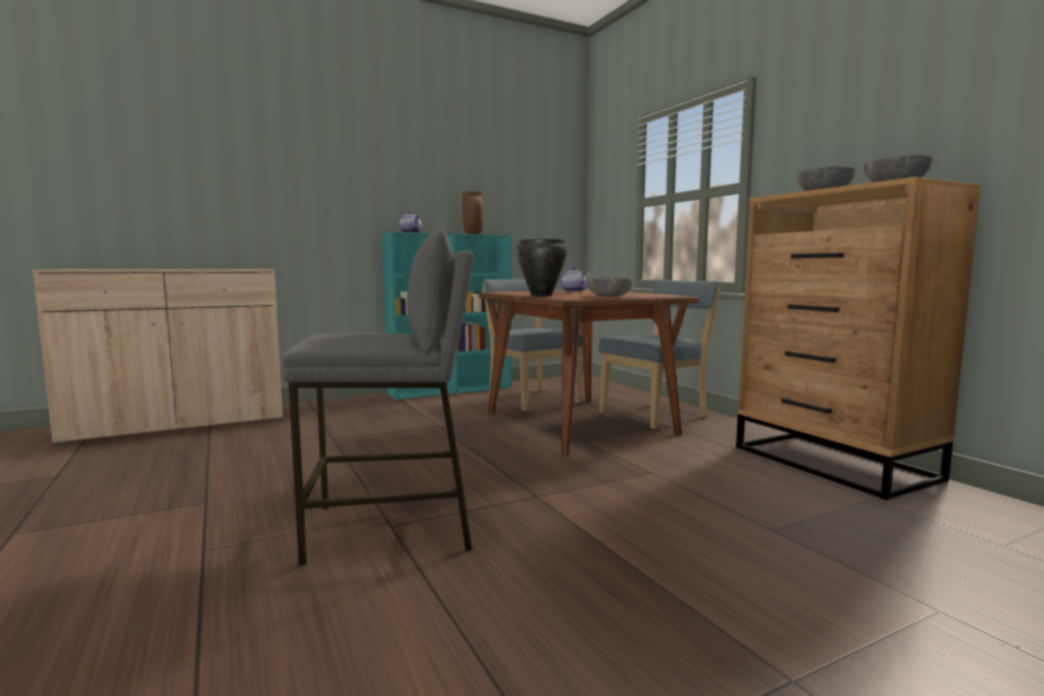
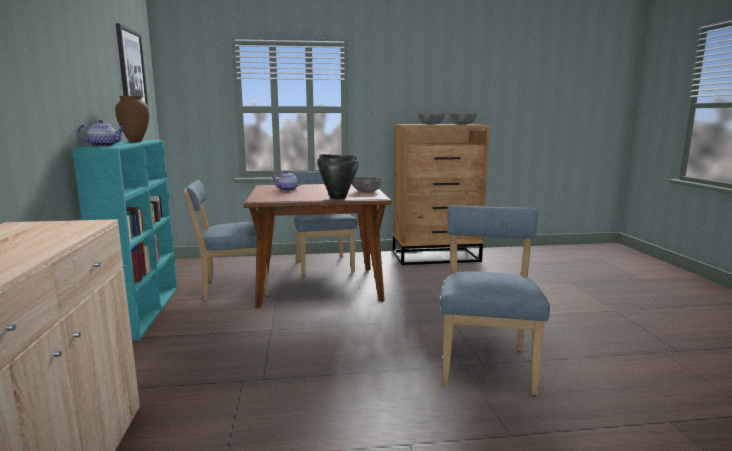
camera: 70 degrees left, 5 degrees up
grey stool [282,230,474,566] -> blue chair [440,205,550,395]
none -> picture [116,23,148,106]

